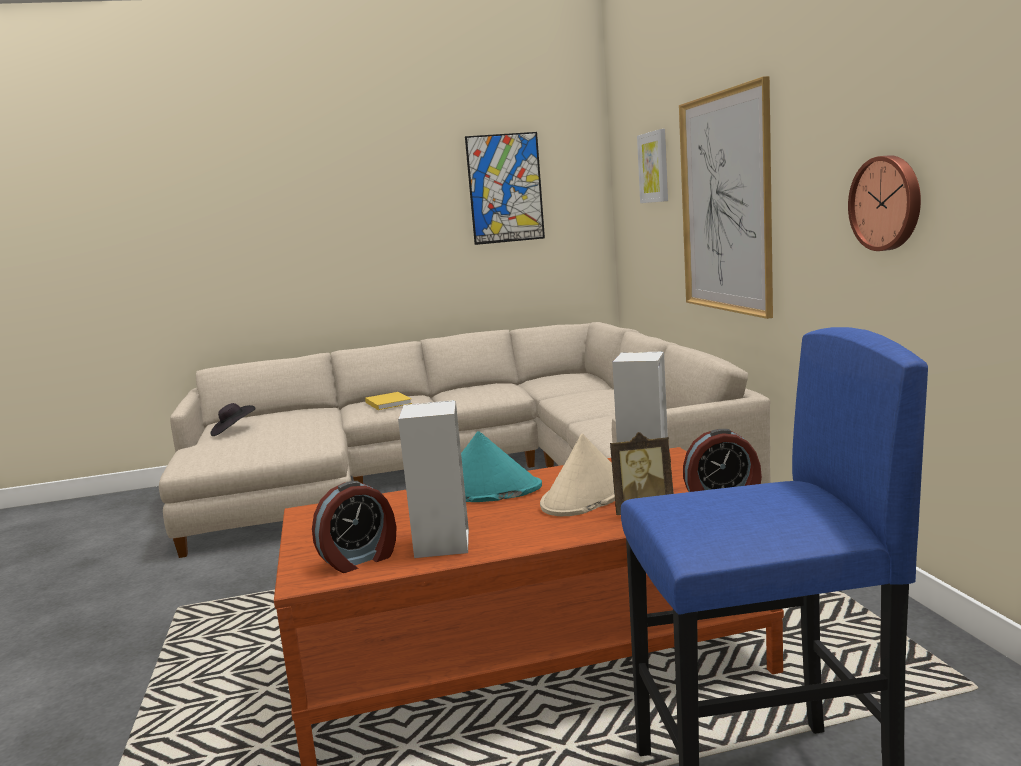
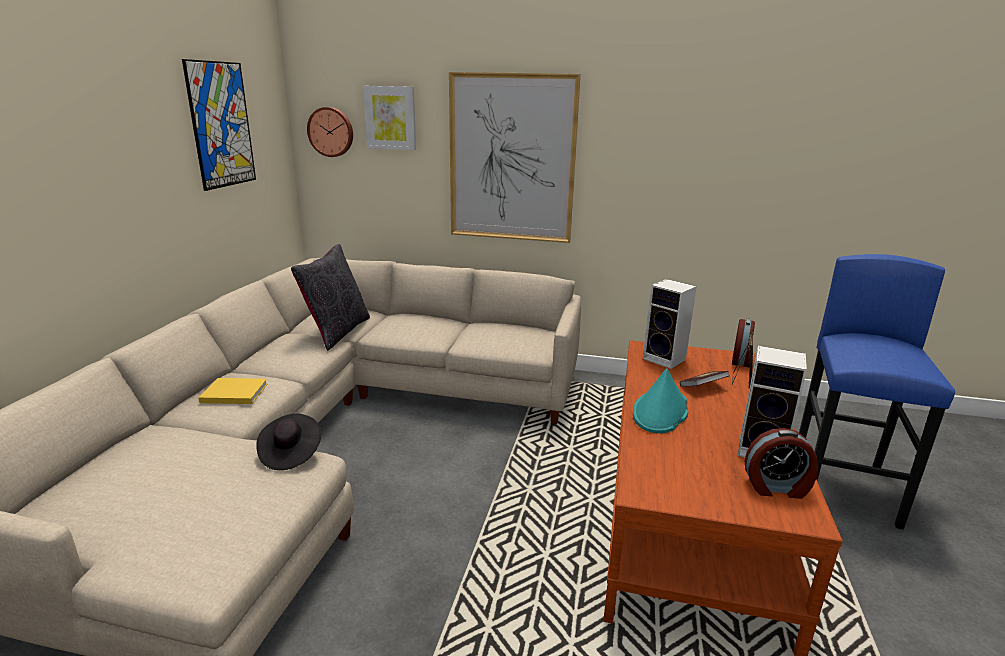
camera: 65 degrees left, 10 degrees up
black hat [211,403,256,436] -> black hat moved to [256,413,321,470]
alarm clock [312,481,396,573] -> alarm clock turned 105 degrees clockwise [745,428,818,499]
beige hat [540,434,615,516] -> book [680,371,730,387]
wall clock [848,155,921,251] -> wall clock moved to [307,107,353,157]
none -> black pillow [291,244,370,351]

